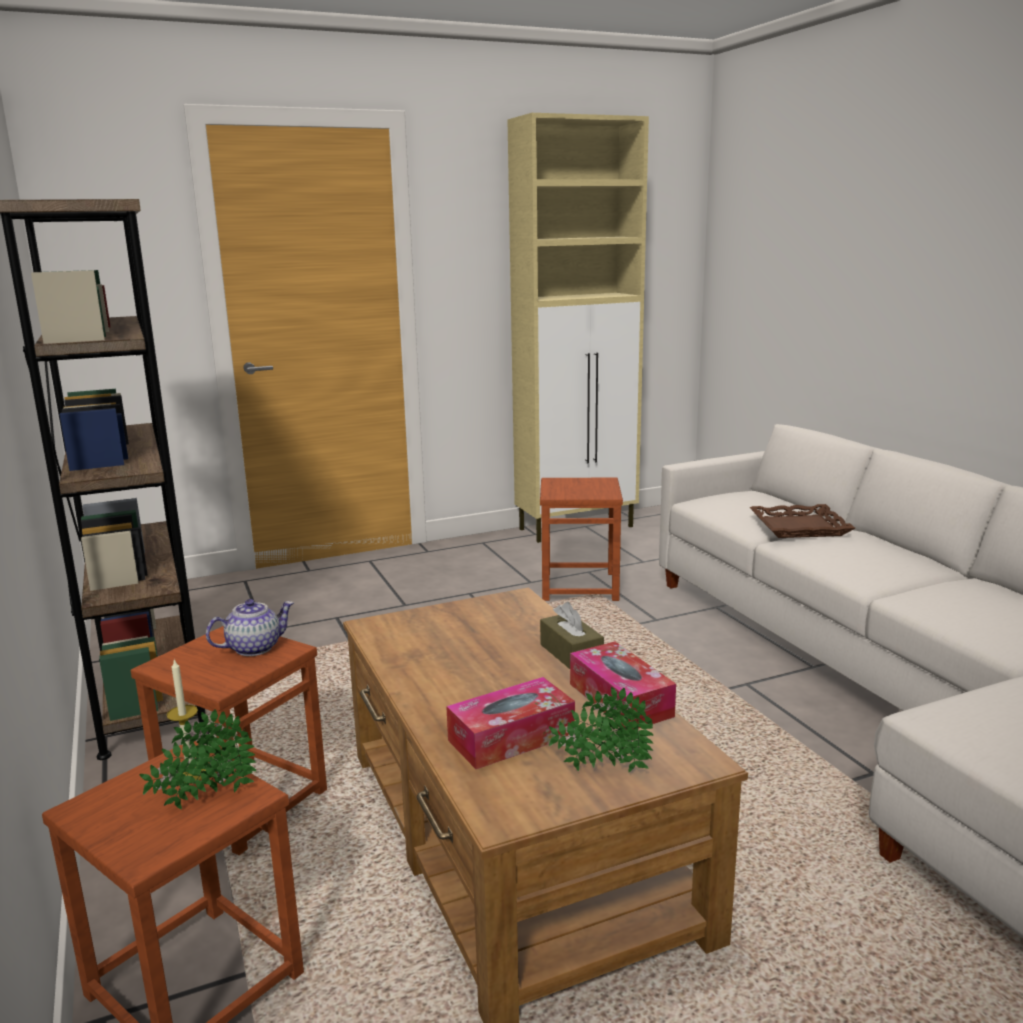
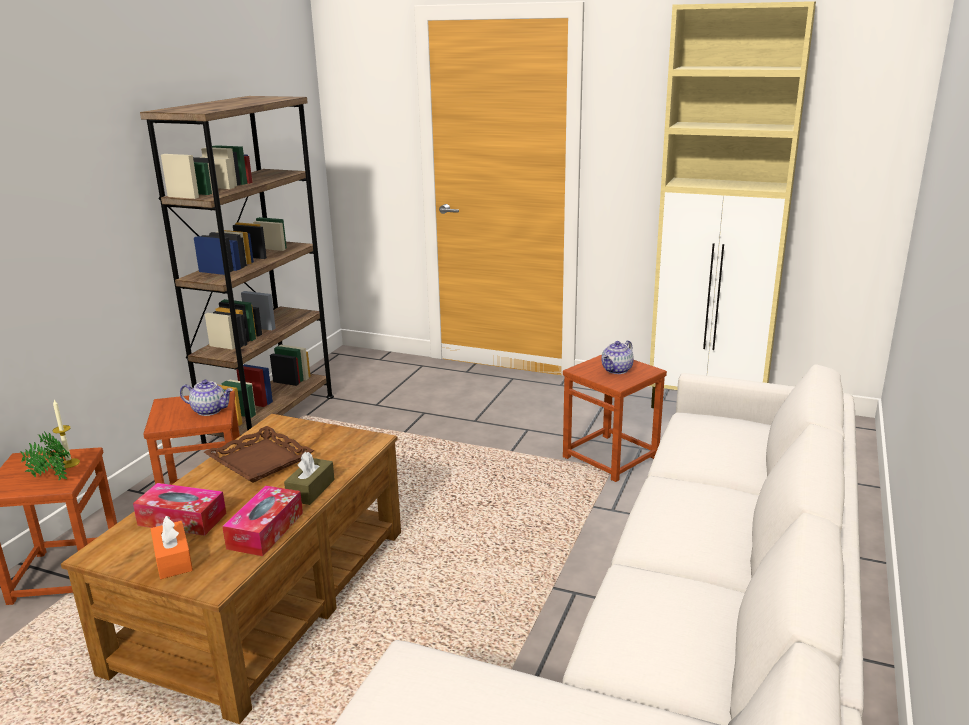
camera: 45 degrees right, 5 degrees up
potted plant [549,687,653,773] -> orange tissue box [151,516,193,579]
brown tray [750,504,855,538] -> brown tray moved to [204,426,314,483]
none -> teapot [601,341,634,374]

